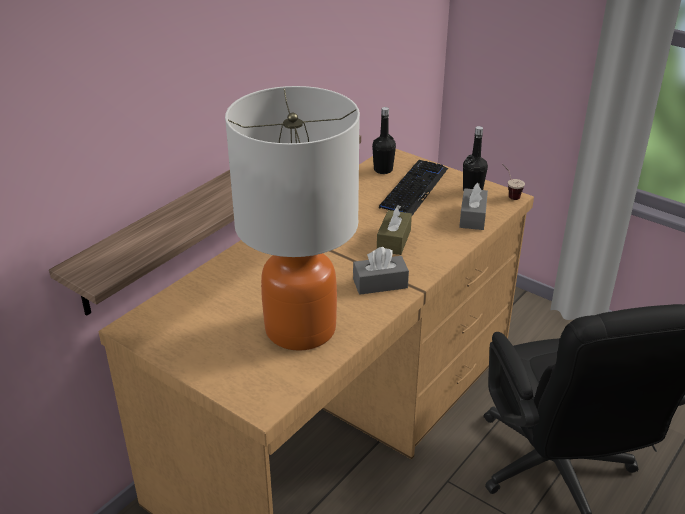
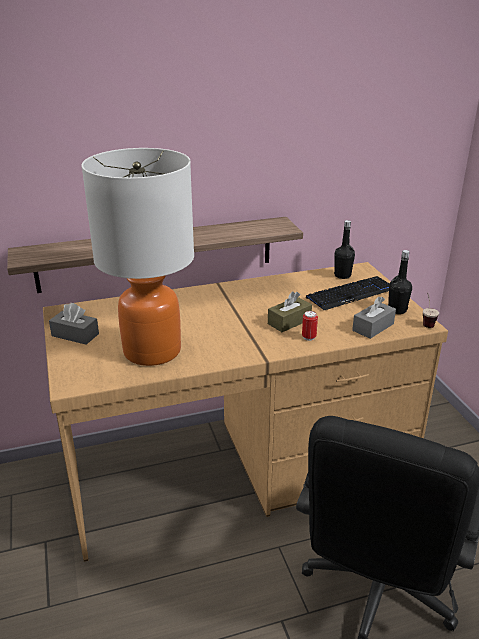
camera: 35 degrees right, 5 degrees down
grey tissue box [353,247,409,295] -> grey tissue box moved to [49,303,99,345]
none -> can [302,311,318,341]

